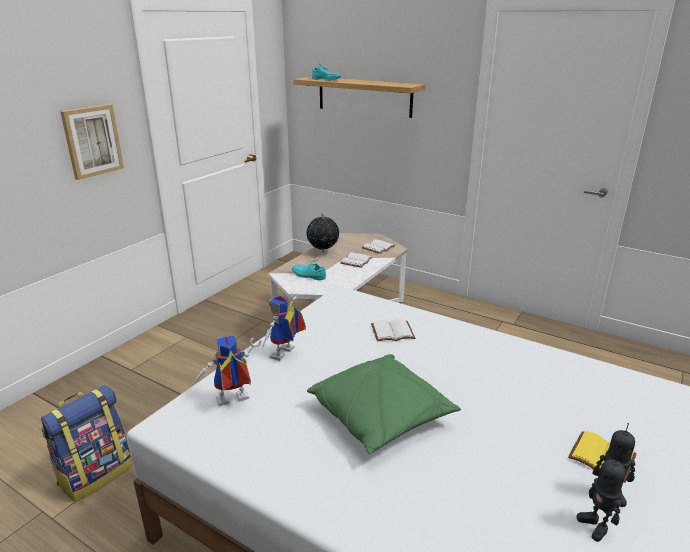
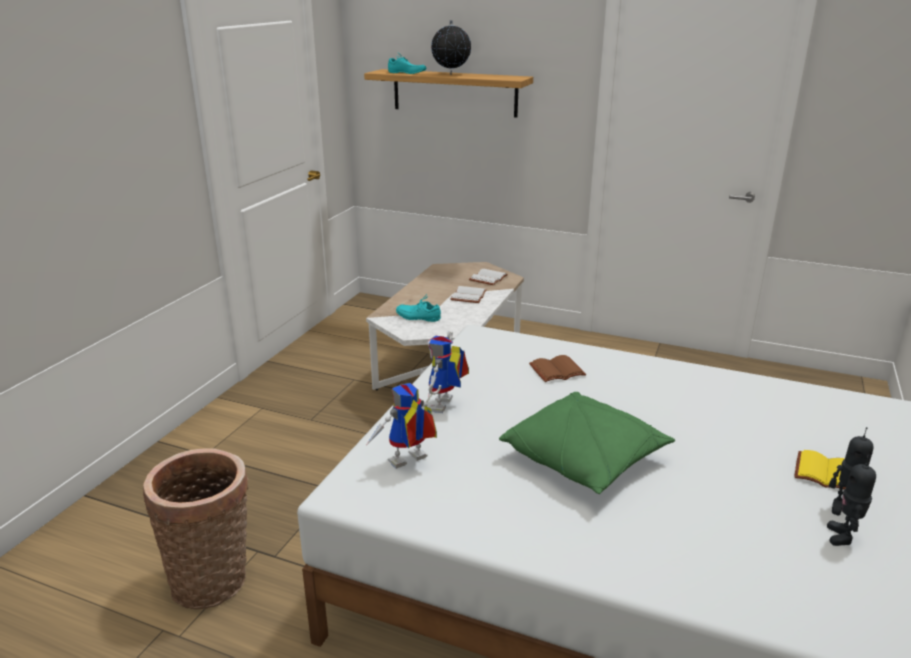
camera: 10 degrees left, 0 degrees up
backpack [41,385,133,502] -> basket [143,448,249,609]
picture [60,104,124,180] -> none
globe [306,213,339,253] -> globe moved to [431,20,471,75]
white book [371,319,415,342] -> brown book [529,355,586,382]
toy robot [577,453,626,542] -> toy robot turned 45 degrees clockwise [827,455,876,546]

